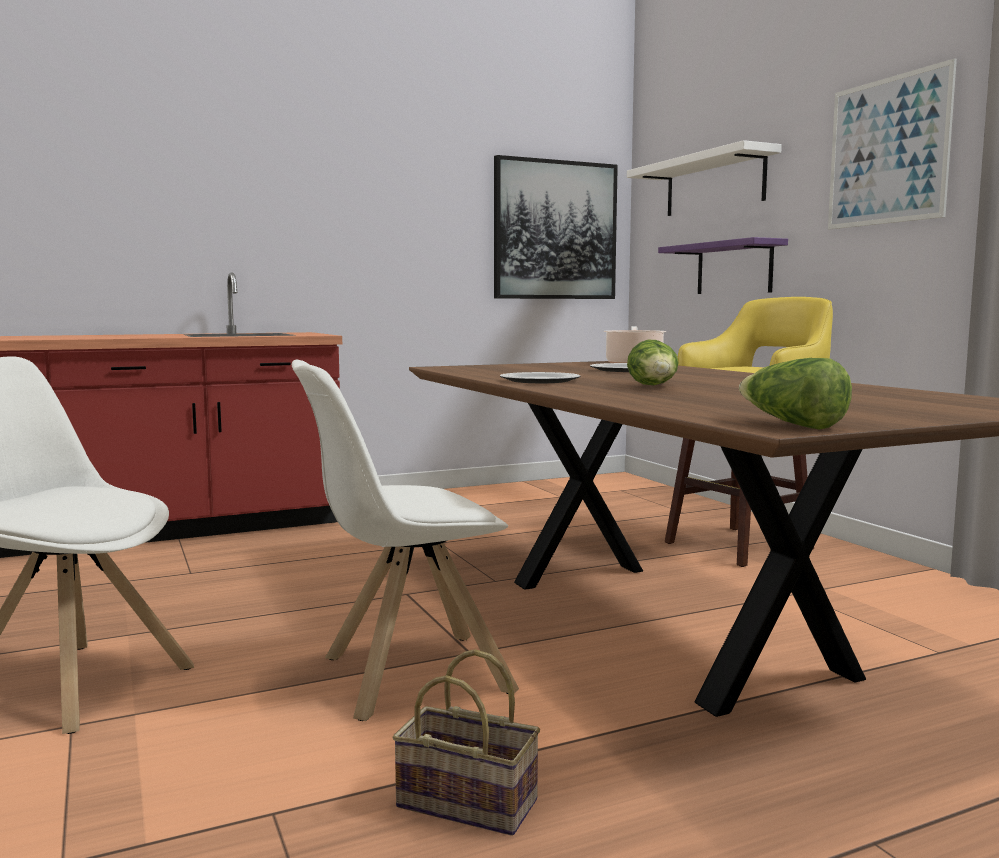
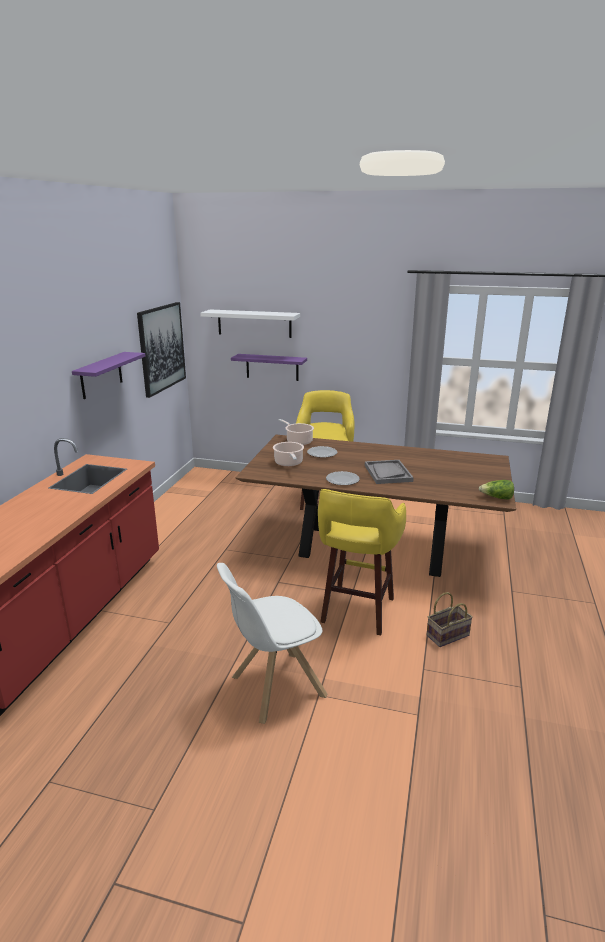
camera: 50 degrees left, 15 degrees up
white chair [292,360,519,721] -> yellow stool [318,489,406,636]
lettuce [627,340,679,385] -> grey tray [365,460,414,484]
picture [828,58,957,229] -> none
none -> purple shelf [72,352,145,399]
none -> cooking pot [273,442,304,467]

